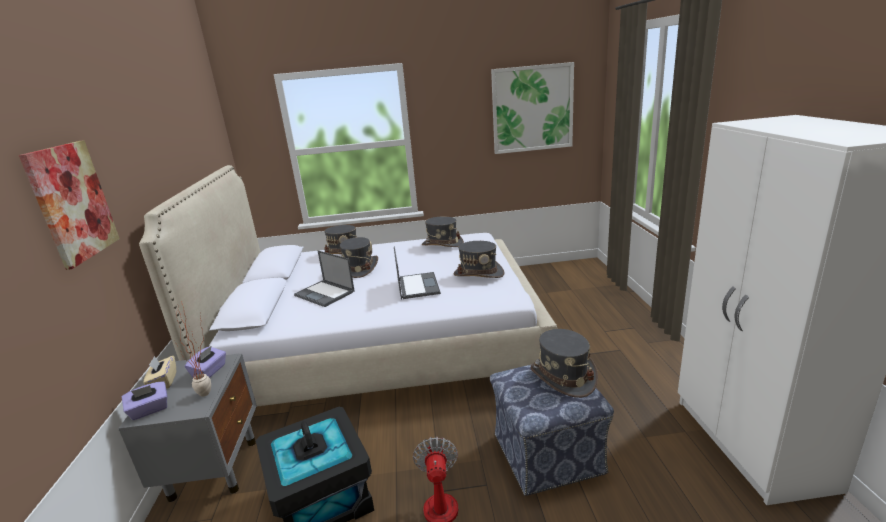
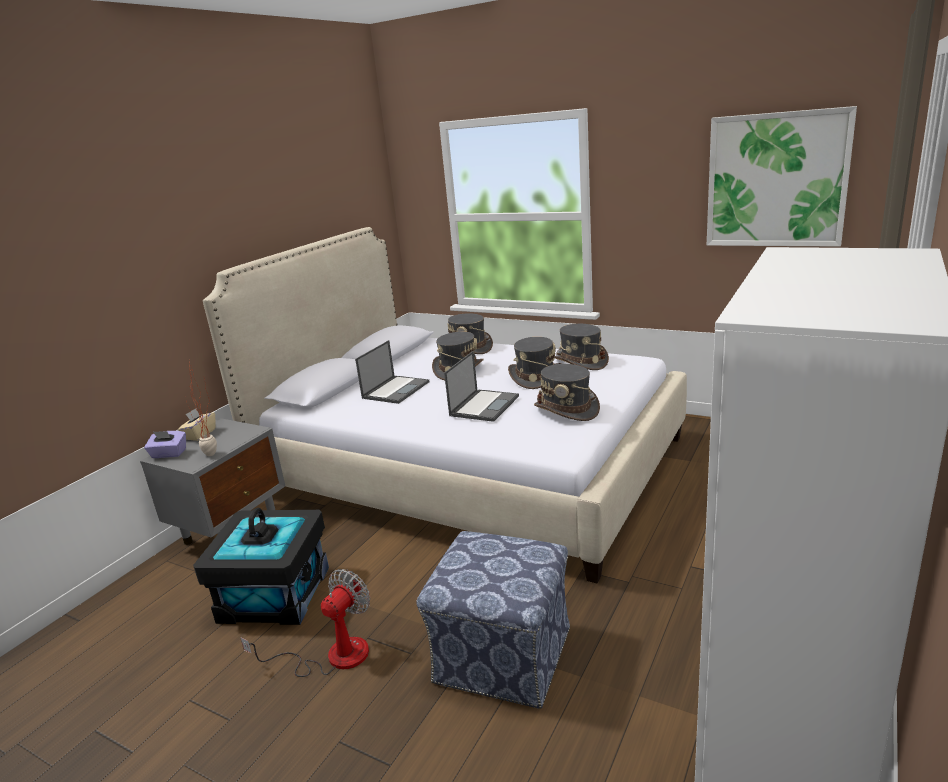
camera: 35 degrees right, 0 degrees up
picture [18,140,120,270] -> none
purple tissue box [185,346,226,378] -> none
laptop [294,251,355,307] -> laptop turned 135 degrees counterclockwise [355,340,429,404]
grey hat [531,329,598,398] -> grey hat moved to [508,337,561,389]

